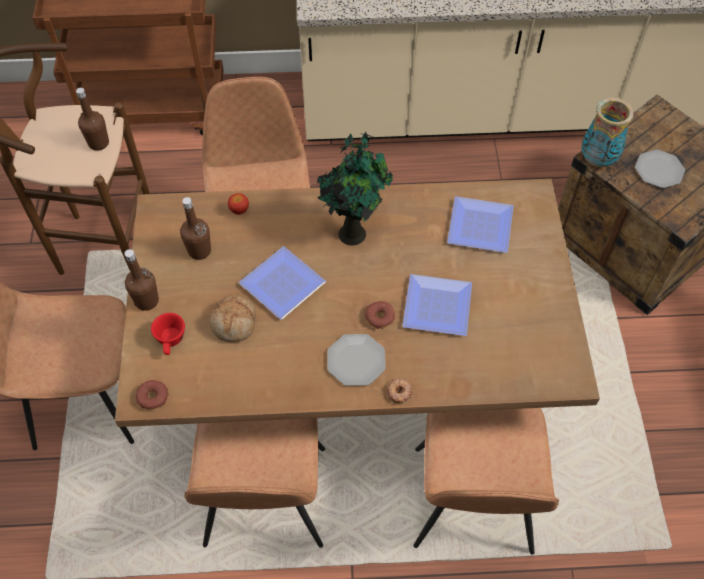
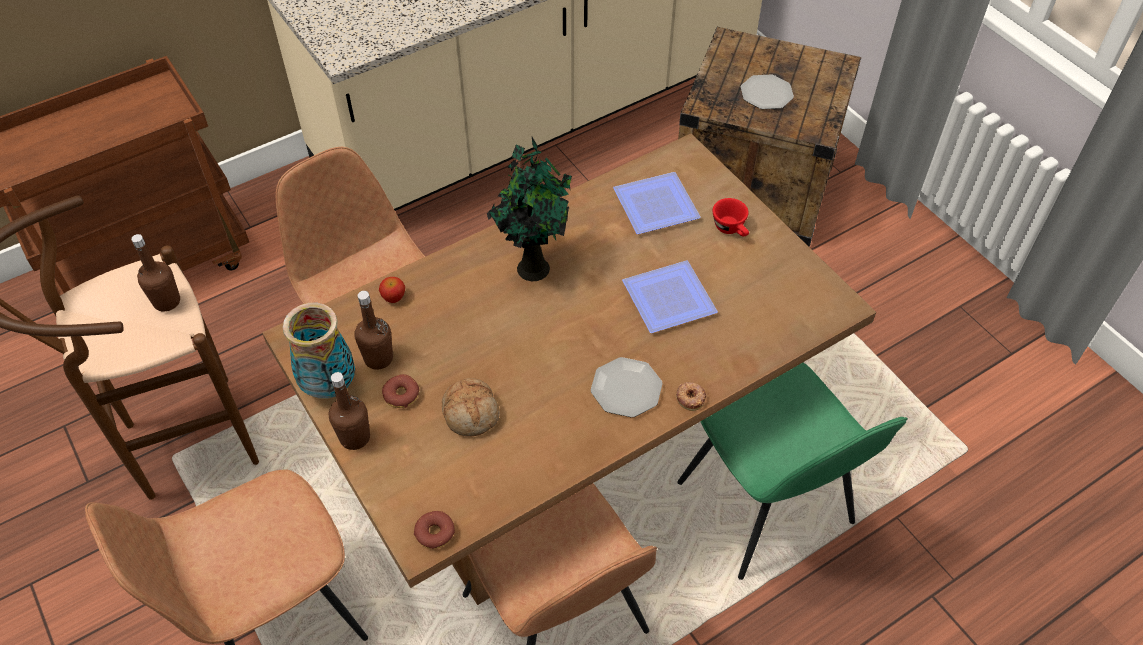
camera: 30 degrees left, 5 degrees down
red cup [151,313,185,355] -> red cup moved to [712,198,749,236]
plate [239,246,326,320] -> none
donut [365,301,395,329] -> donut moved to [382,374,419,408]
brown chair [414,408,559,554] -> green chair [677,363,908,580]
vase [581,98,633,167] -> vase moved to [283,303,355,399]

